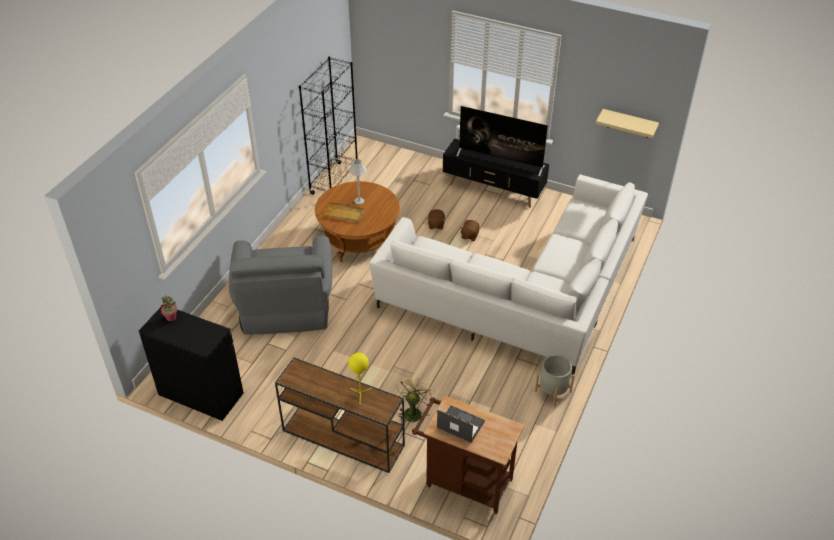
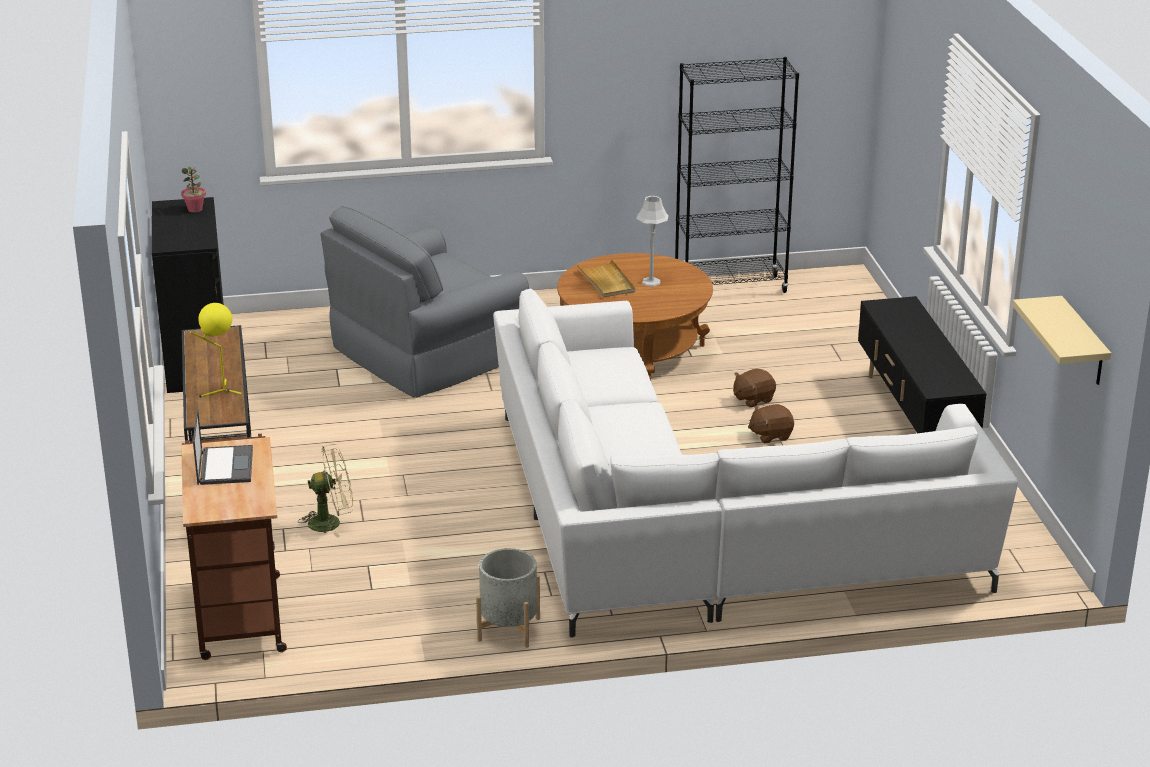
camera: 55 degrees right, 15 degrees down
television [456,106,548,176] -> none

